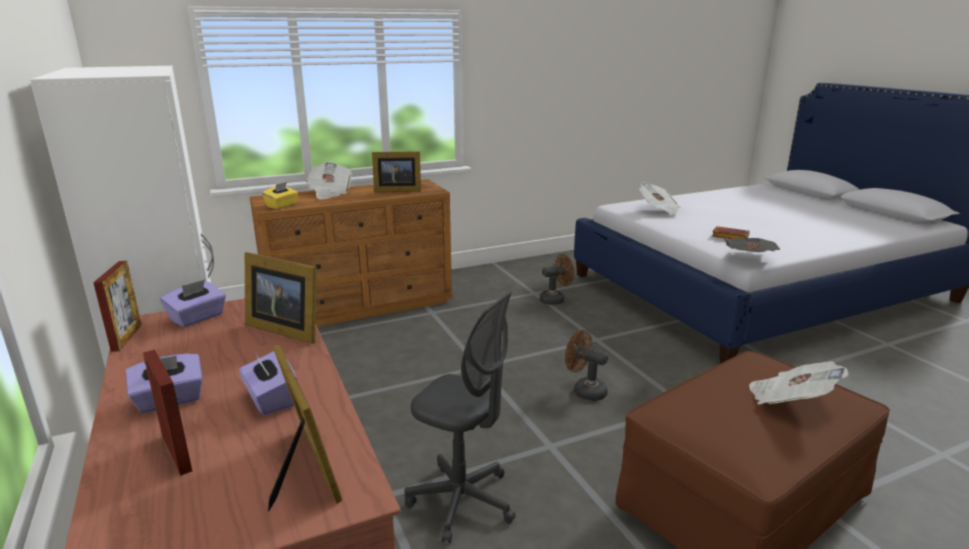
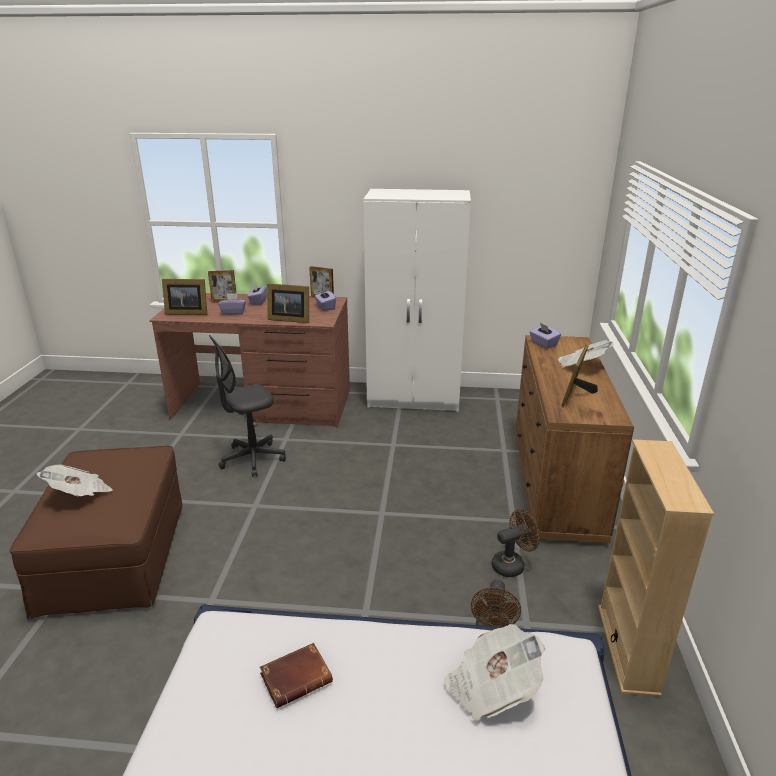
camera: 120 degrees right, 5 degrees up
picture frame [245,252,317,344] -> picture frame turned 135 degrees counterclockwise [267,283,309,323]
yellow tissue box [262,182,298,209] -> purple tissue box [530,323,561,349]
brown fan [565,330,608,401] -> brown fan moved to [492,509,540,577]
newspaper [724,238,780,252] -> none
none -> beige bookcase [598,439,714,697]

